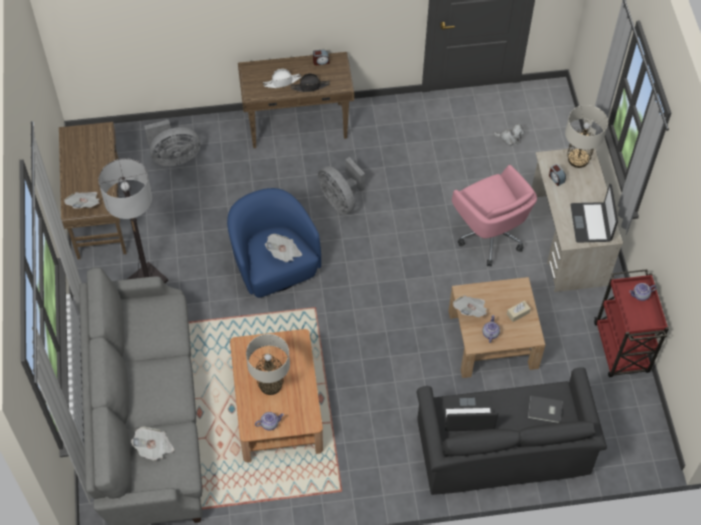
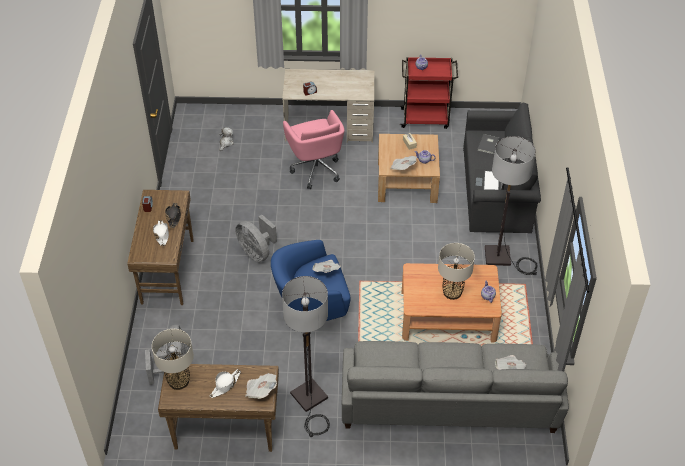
camera: 80 degrees left, 10 degrees down
grey fan [318,157,365,214] -> grey fan turned 75 degrees clockwise [235,215,277,262]
pink office chair [452,165,537,267] -> pink office chair turned 90 degrees clockwise [283,110,345,189]
table lamp [565,105,608,168] -> table lamp moved to [152,329,194,390]
laptop [571,184,618,243] -> none
none -> white hat [209,369,241,398]
none -> floor lamp [485,136,537,275]

